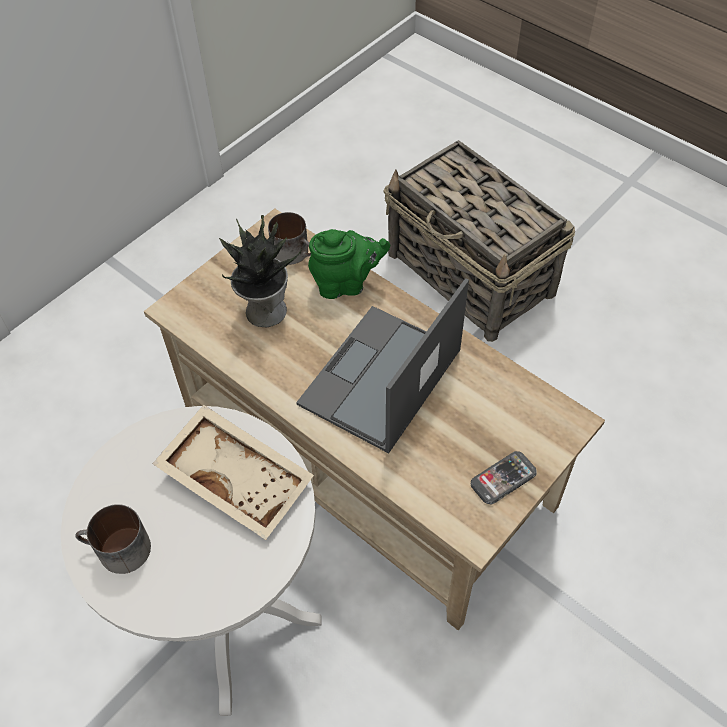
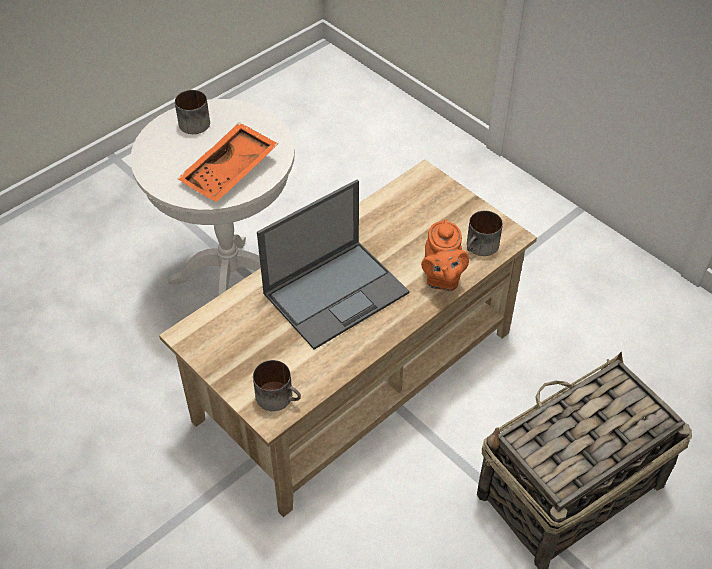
camera: 95 degrees right, 5 degrees down
beige tray [153,405,314,540] -> orange tray [177,122,278,202]
potted plant [219,215,302,327] -> none
laptop [296,278,469,453] -> laptop turned 105 degrees clockwise [257,180,409,350]
green teapot [308,229,390,299] -> orange teapot [421,219,469,291]
phone [471,451,537,505] -> none
none -> mug [253,360,301,411]

